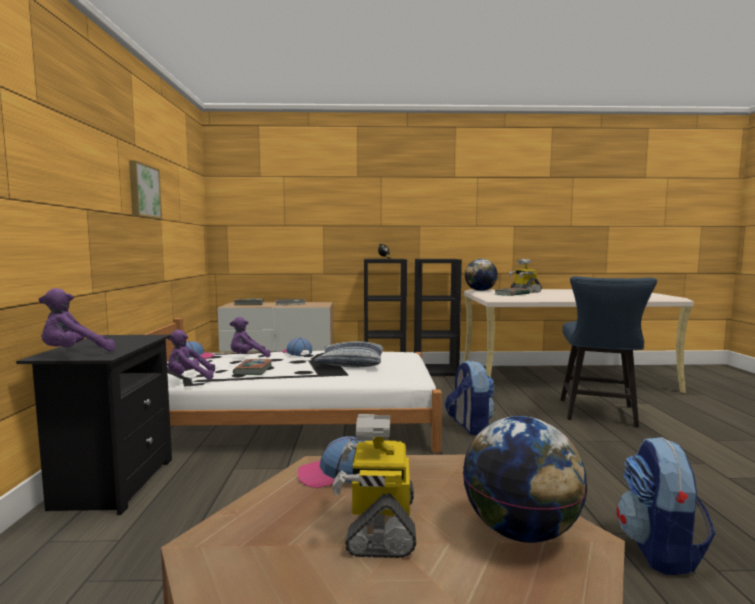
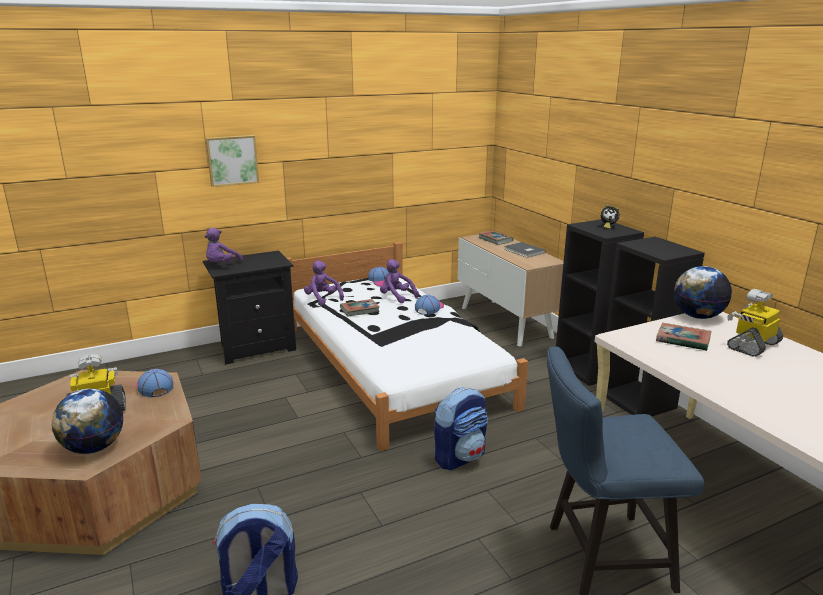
camera: 65 degrees right, 15 degrees up
purple plush toy [38,288,116,351] -> purple plush toy turned 90 degrees counterclockwise [205,228,243,262]
picture [129,160,162,219] -> picture moved to [206,135,259,187]
pillow [314,341,384,368] -> none

